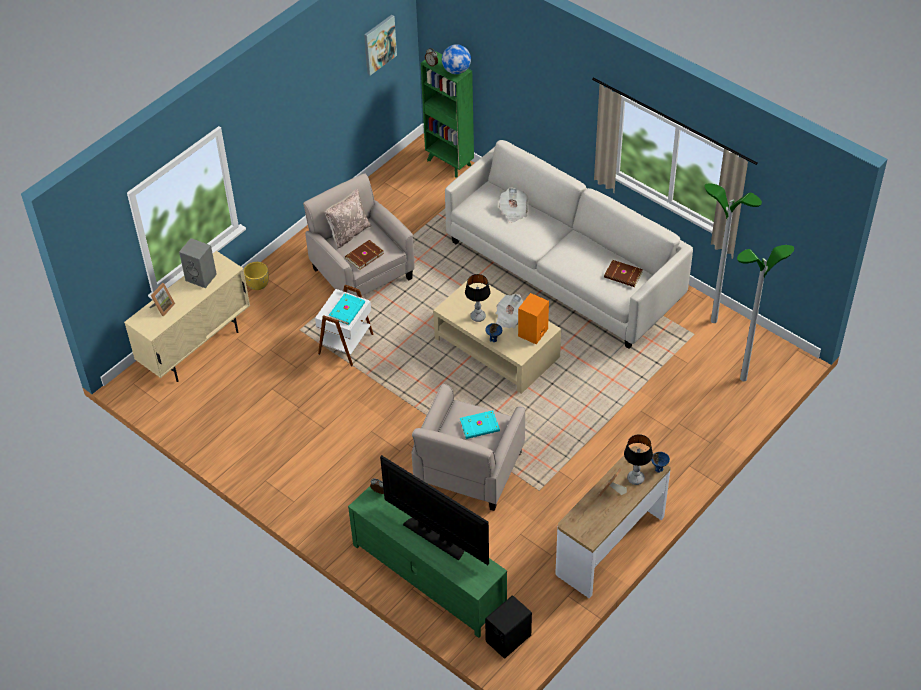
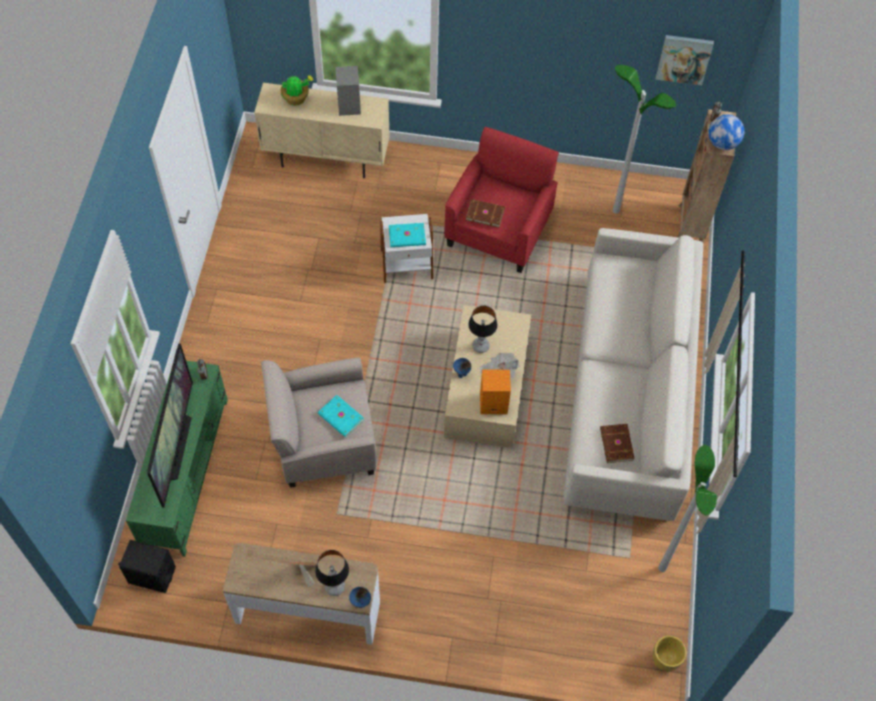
camera: 55 degrees right, 10 degrees up
picture frame [149,283,175,316] -> potted plant [281,75,314,106]
yellow planter [244,262,269,290] -> yellow planter moved to [653,636,687,671]
beige armchair [303,173,415,296] -> red armchair [444,127,559,273]
beige pillow [325,189,371,249] -> none
green bookcase [421,51,474,178] -> brown bookcase [677,109,736,243]
newspaper [499,187,528,223] -> none
floor lamp [737,245,794,381] -> floor lamp moved to [613,65,676,214]

